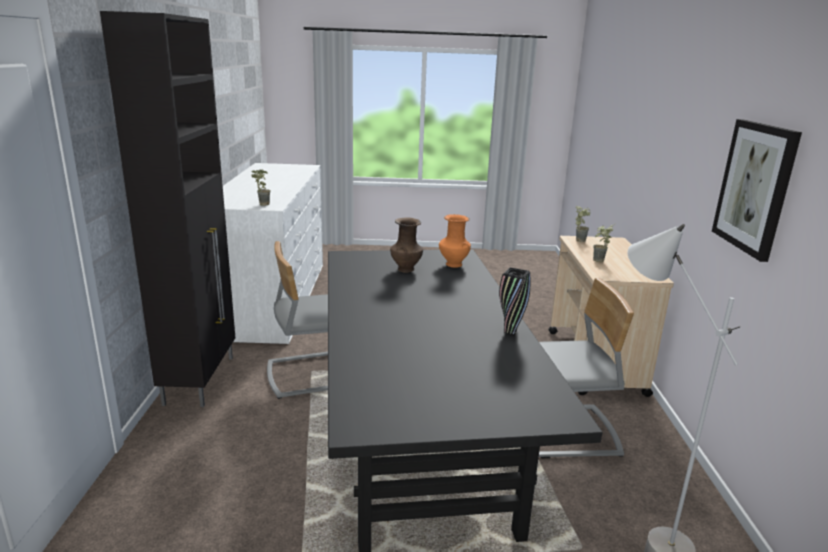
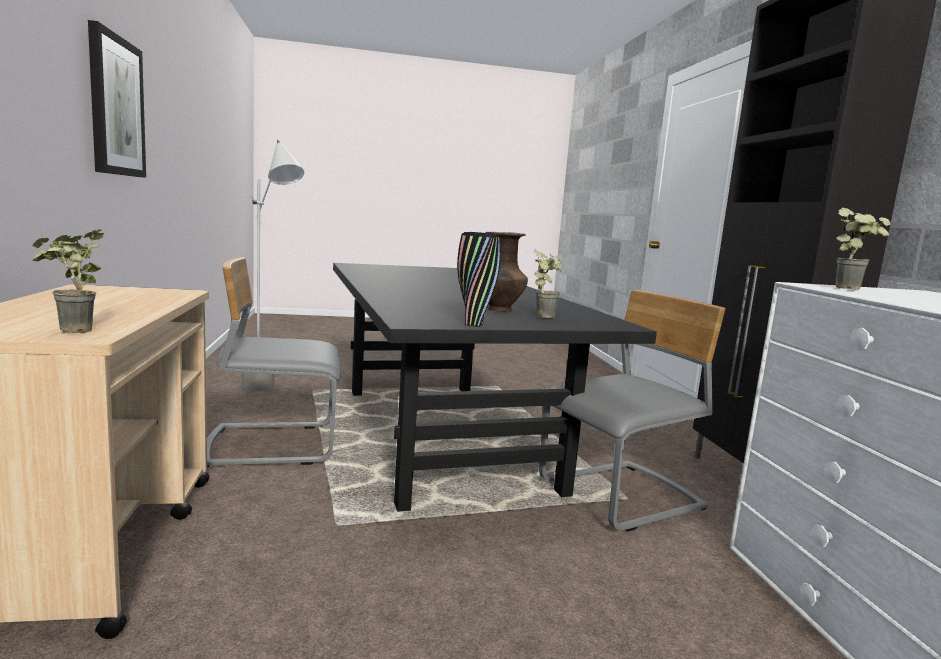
camera: 170 degrees right, 10 degrees down
orange vase [439,214,471,268] -> none
black vase [499,267,530,335] -> black vase moved to [457,232,500,327]
potted plant [593,224,615,262] -> potted plant moved to [534,249,562,318]

